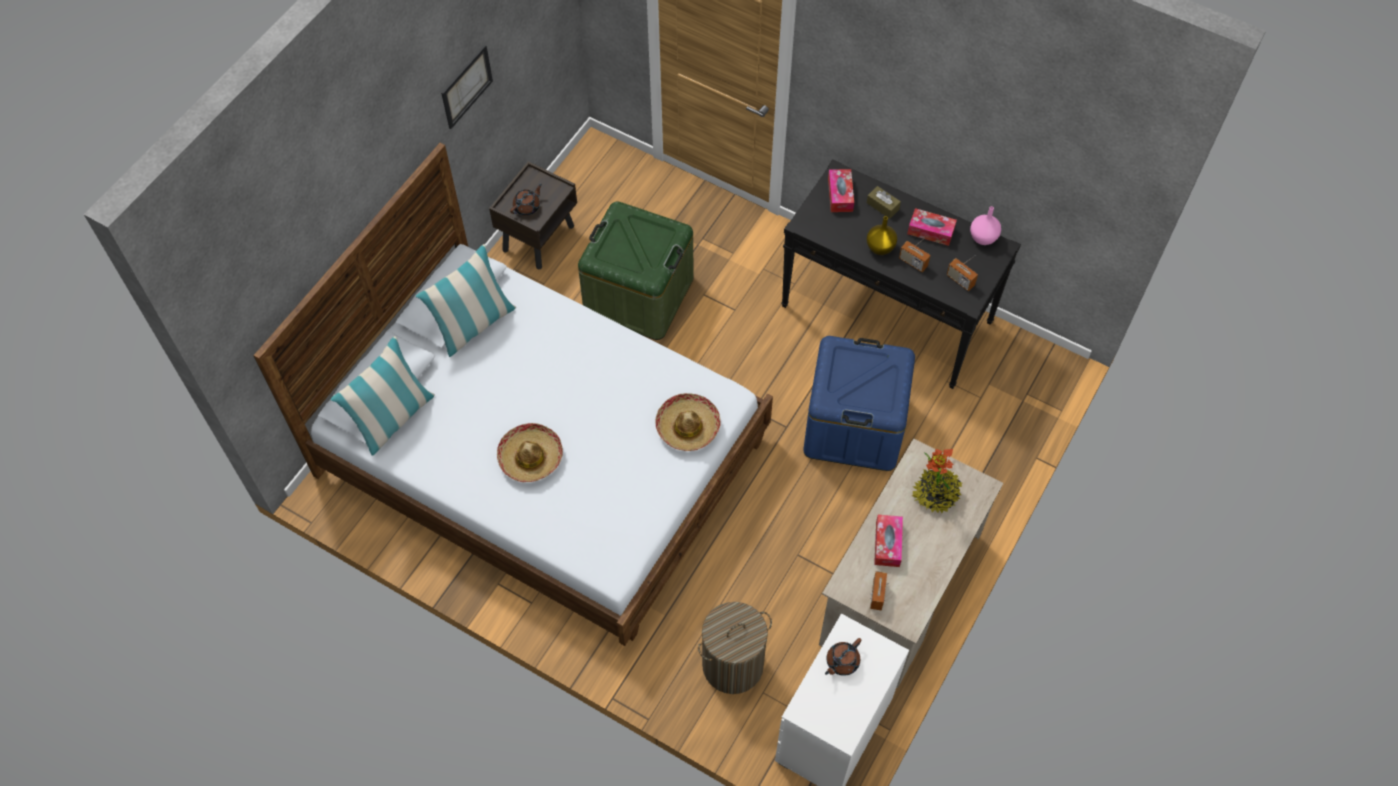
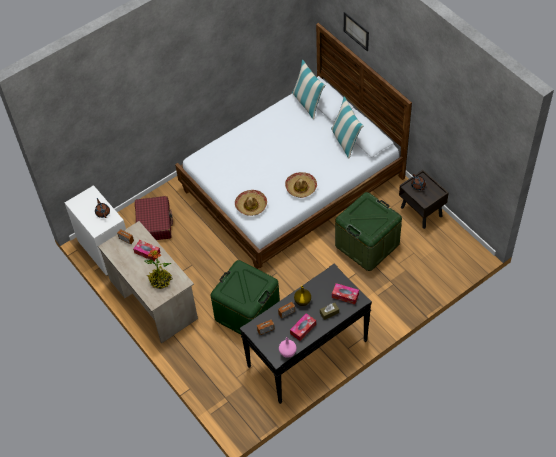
camera: 115 degrees right, 5 degrees down
picture [441,44,493,129] -> picture moved to [344,12,369,51]
hat [497,423,563,482] -> hat moved to [285,172,317,198]
laundry basket [698,602,772,694] -> red suitcase [135,196,173,240]
blue storage box [803,336,915,471] -> green storage box [211,260,280,335]

